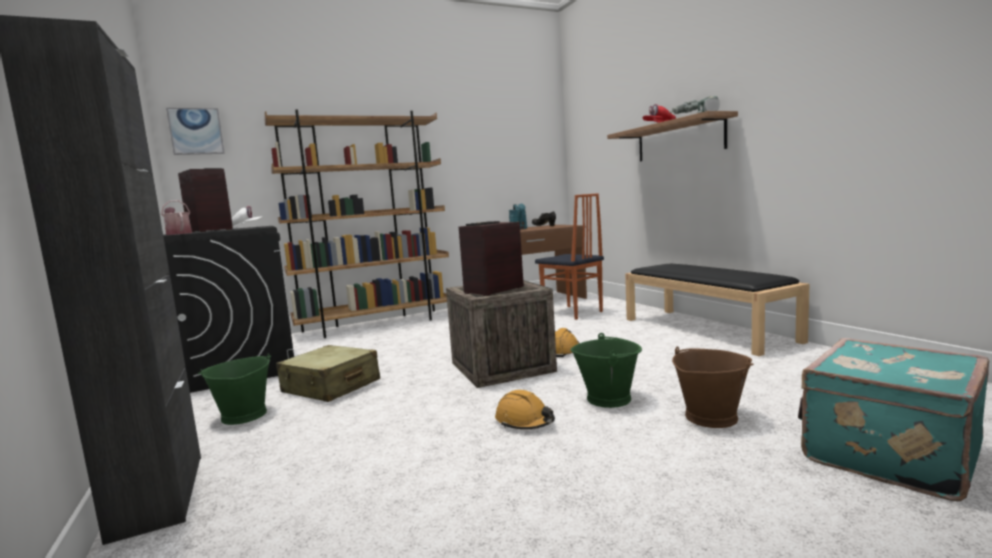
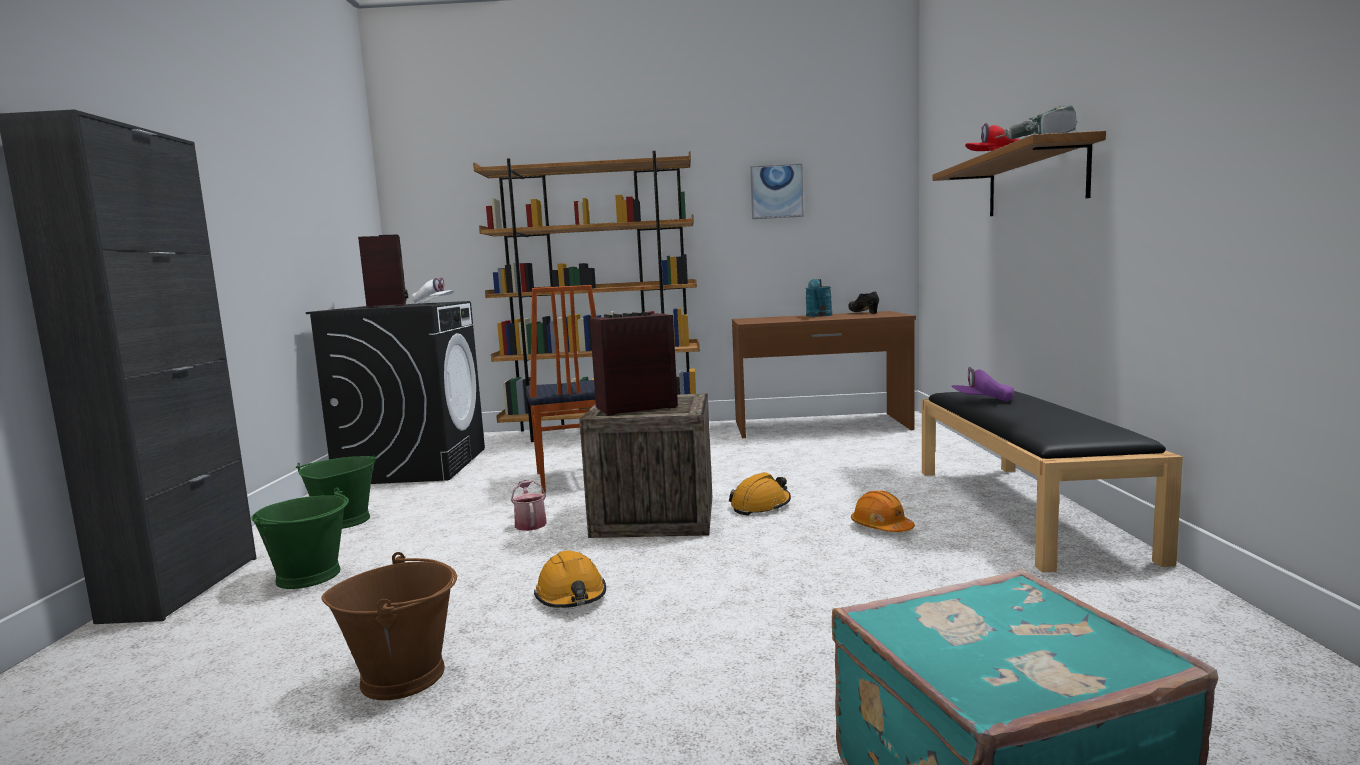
camera: 25 degrees right, 0 degrees up
watering can [161,200,192,235] -> watering can moved to [511,480,547,531]
picture [166,108,225,155] -> picture moved to [750,164,804,219]
beige suitcase [276,345,380,402] -> none
chair [535,193,604,320] -> chair moved to [525,285,597,494]
green bucket [570,333,642,408] -> green bucket moved to [251,487,349,589]
brown bucket [672,346,754,428] -> brown bucket moved to [322,552,457,700]
none -> orange hard hat [851,491,915,532]
none -> purple cap [951,367,1014,402]

